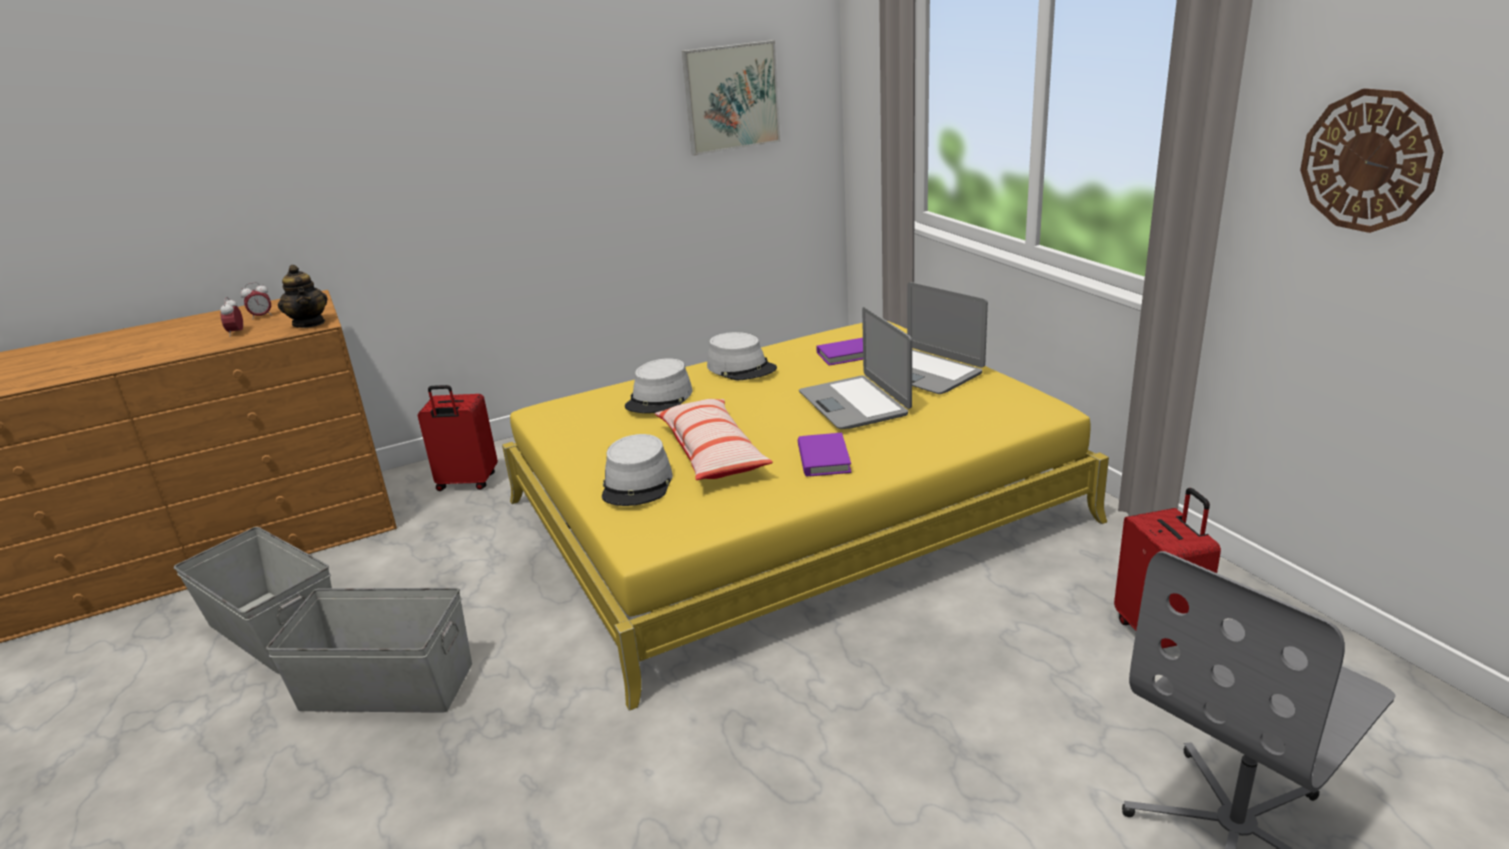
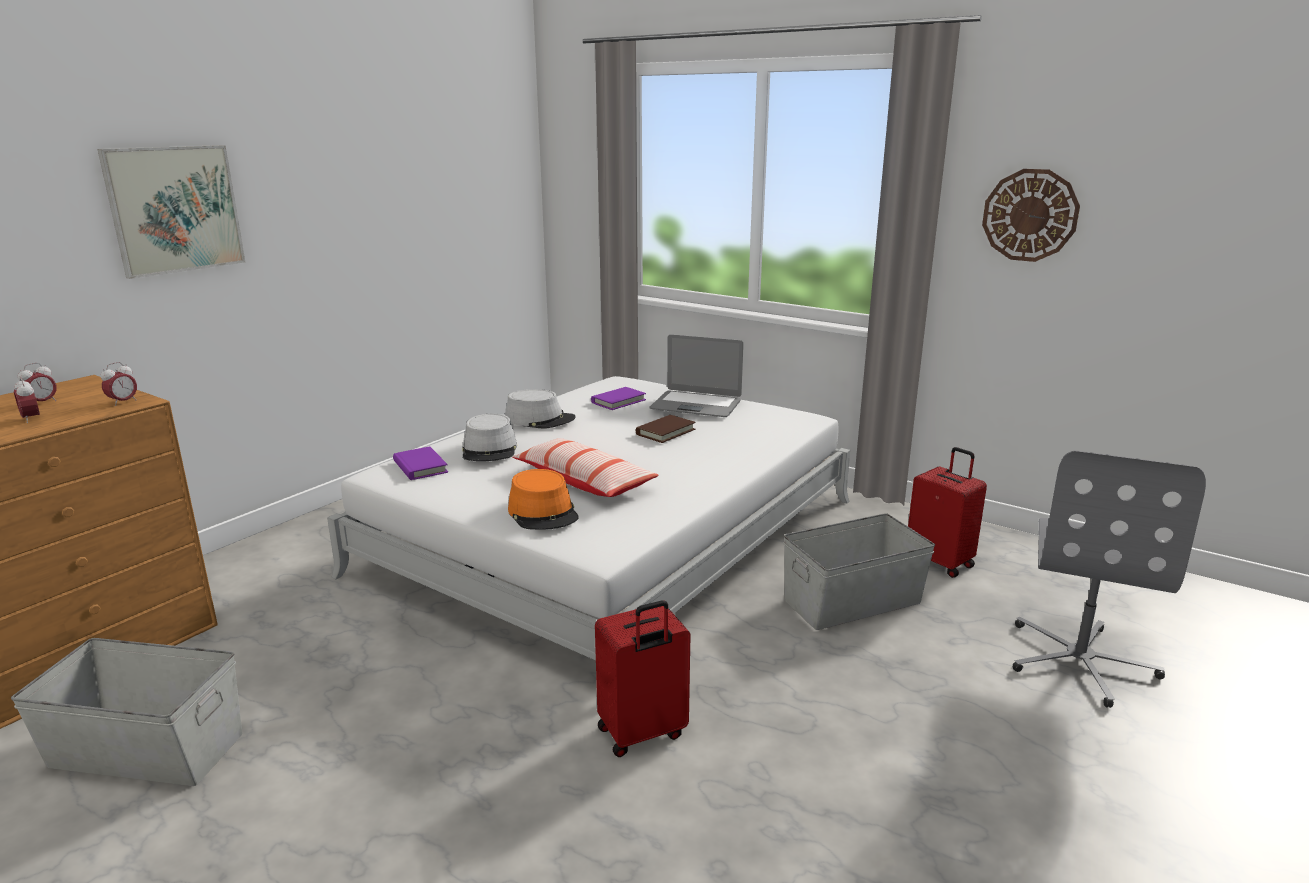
camera: 30 degrees left, 5 degrees down
grey storage box [266,588,472,713] -> grey storage box moved to [783,513,935,630]
teapot [278,265,327,328] -> alarm clock [101,362,137,406]
red suitcase [418,385,498,491] -> red suitcase moved to [595,600,691,757]
yellow bed [502,321,1109,711] -> white bed [327,376,850,660]
grey hat [602,434,673,506] -> orange hat [508,469,579,530]
picture [682,40,780,156] -> picture moved to [98,145,245,279]
purple book [798,433,851,477] -> purple book moved to [393,446,448,480]
laptop [799,307,912,429] -> brown book [636,415,696,443]

